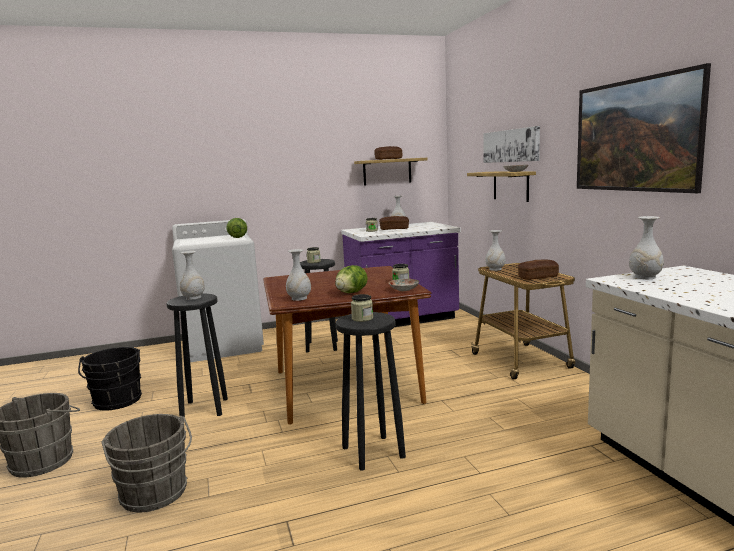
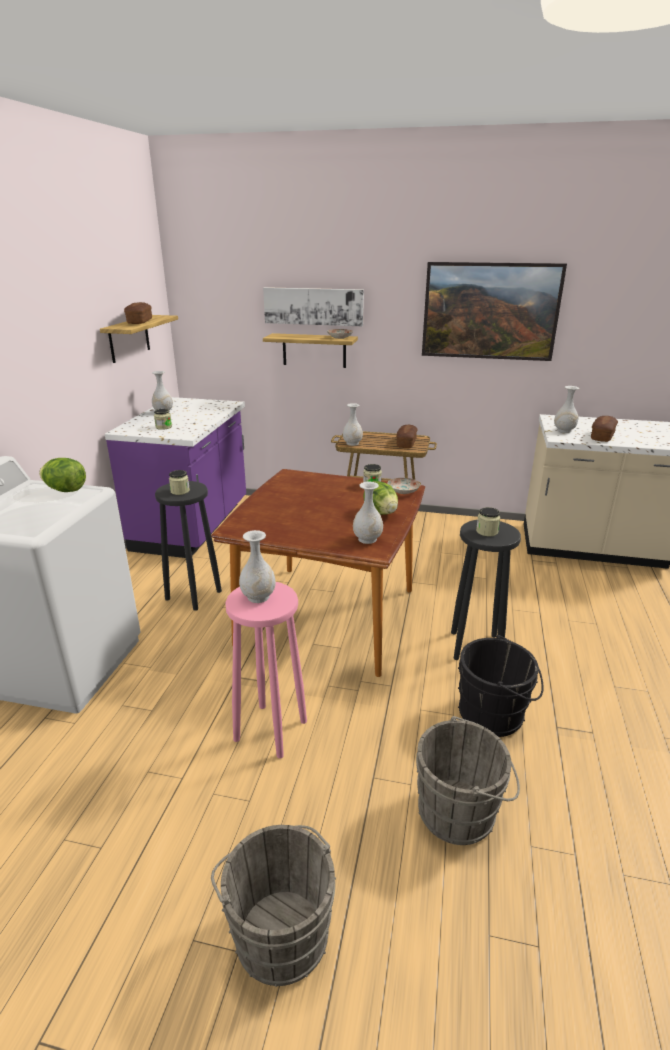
camera: 60 degrees left, 15 degrees up
black bucket [78,347,142,411] -> black bucket moved to [458,635,544,737]
black stool [167,294,228,417] -> pink stool [225,582,307,759]
bread [379,216,409,230] -> bread moved to [591,416,618,442]

